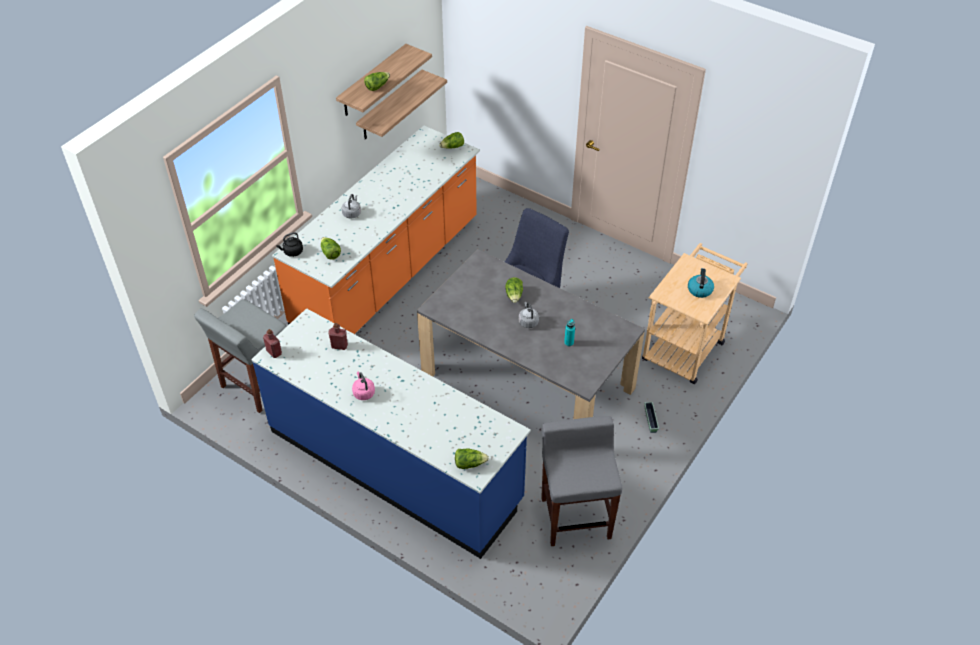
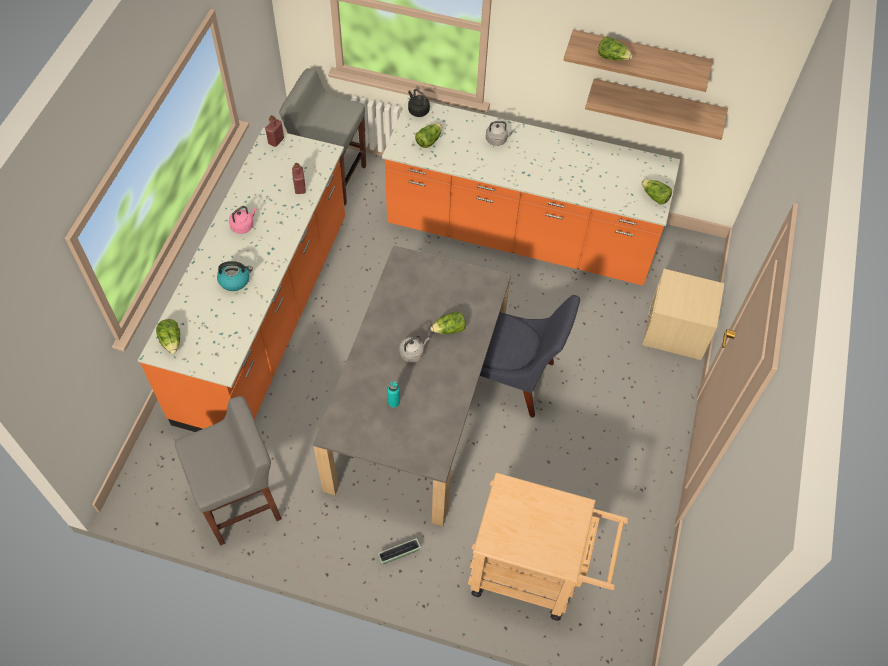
camera: 70 degrees right, 10 degrees up
blue counter [251,308,531,559] -> orange counter [138,128,345,432]
kettle [688,268,714,298] -> kettle moved to [217,261,253,291]
none -> beige nightstand [642,269,724,360]

